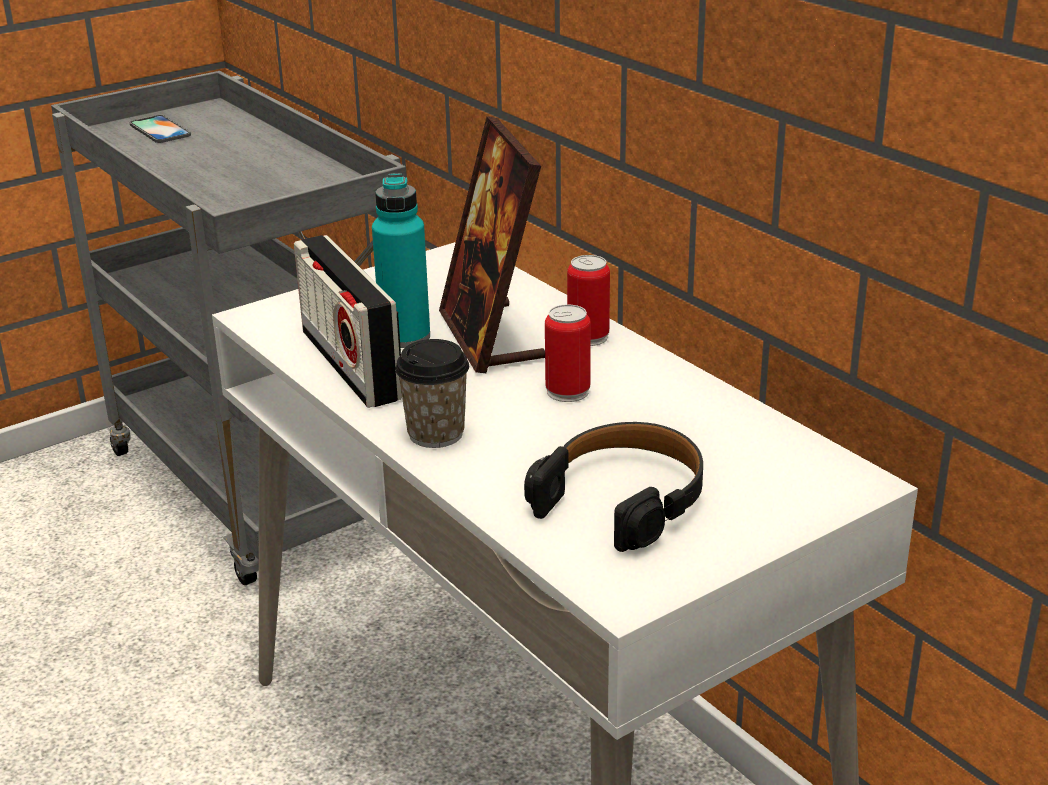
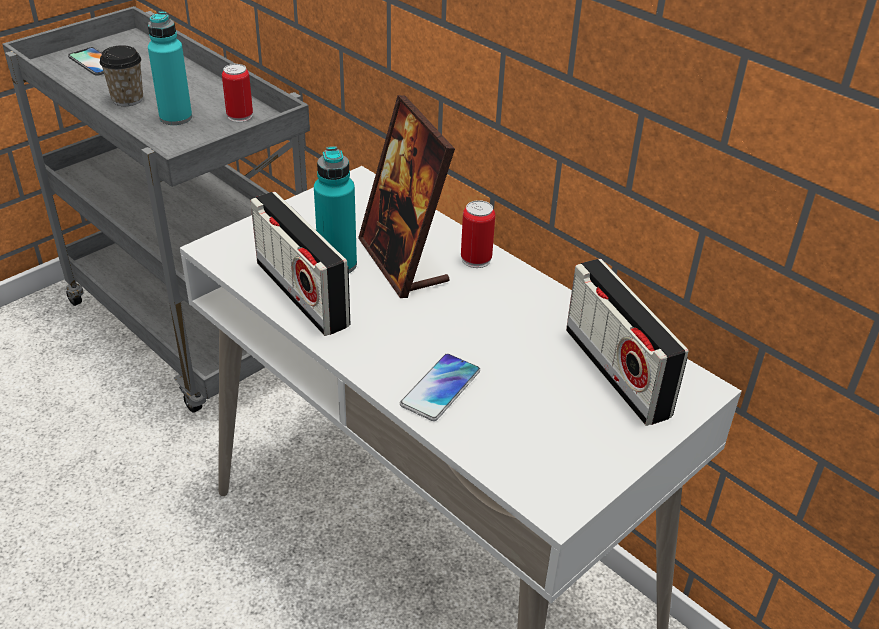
camera: 10 degrees left, 10 degrees up
cup [395,339,469,448] -> cup moved to [100,45,143,106]
black headphones [524,422,703,552] -> none
can [545,304,591,402] -> can moved to [222,64,253,122]
none -> turquoise bottle [148,11,192,125]
none -> phone [400,354,480,421]
none -> radio [566,259,689,426]

